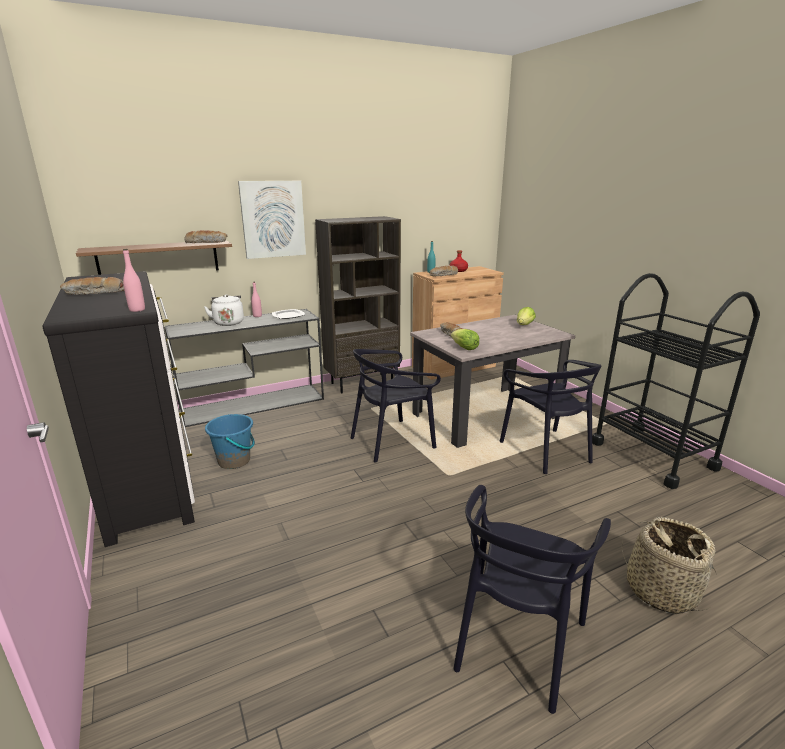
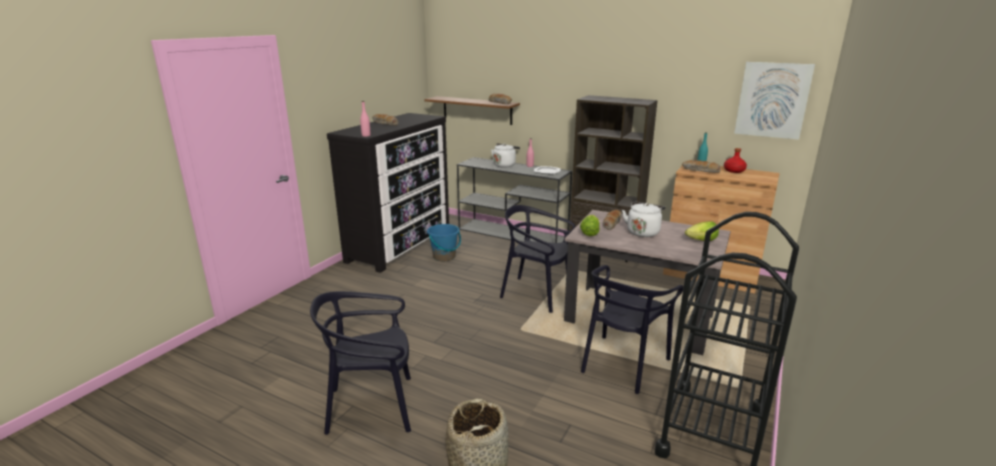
camera: 55 degrees right, 0 degrees up
picture [238,181,306,259] -> picture moved to [734,62,815,140]
none -> white kettle [622,202,666,237]

